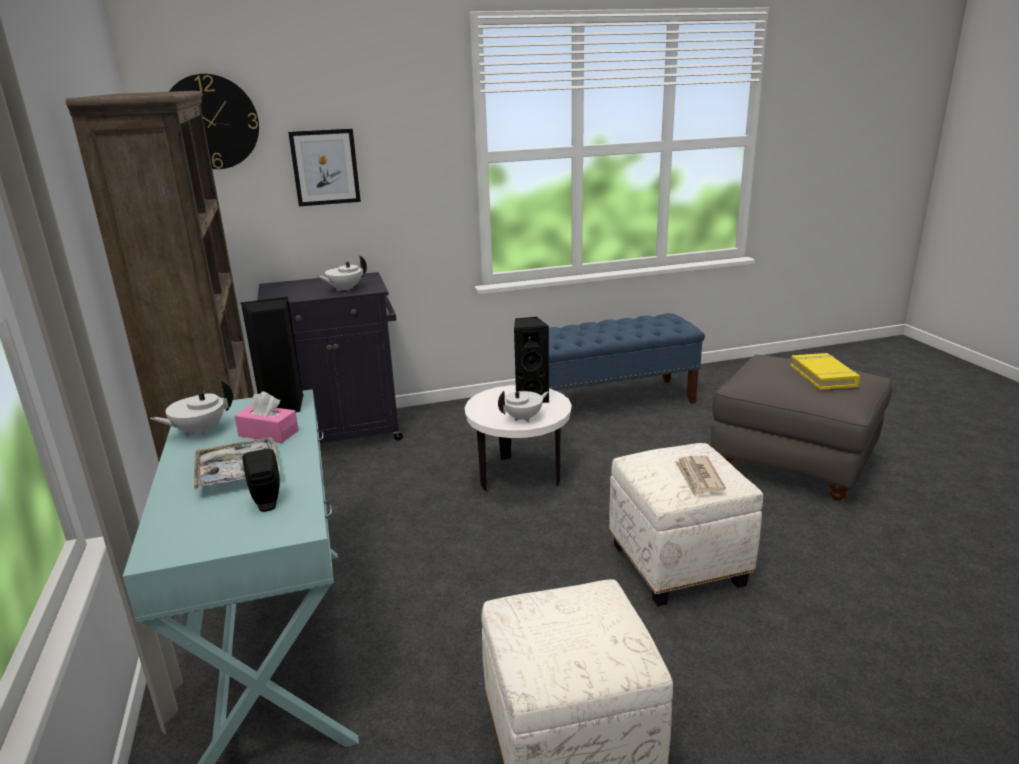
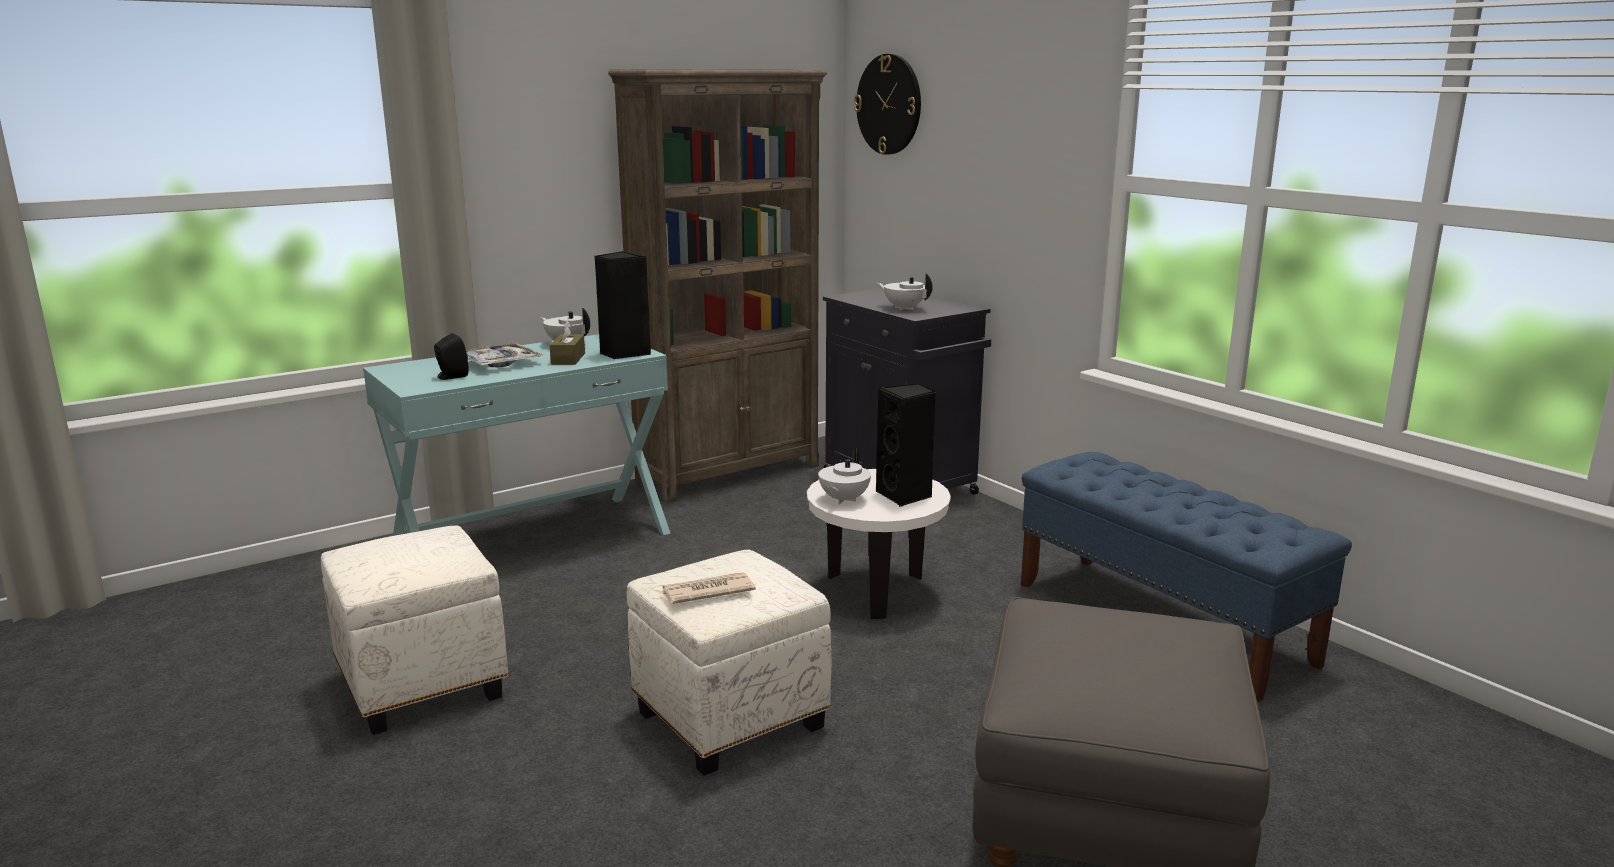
camera: 70 degrees right, 5 degrees down
pink tissue box [235,391,299,443] -> brown tissue box [550,320,585,365]
picture [288,129,361,206] -> none
white teapot [498,391,549,422] -> white teapot turned 75 degrees clockwise [818,448,871,505]
yellow book [790,353,860,390] -> none

